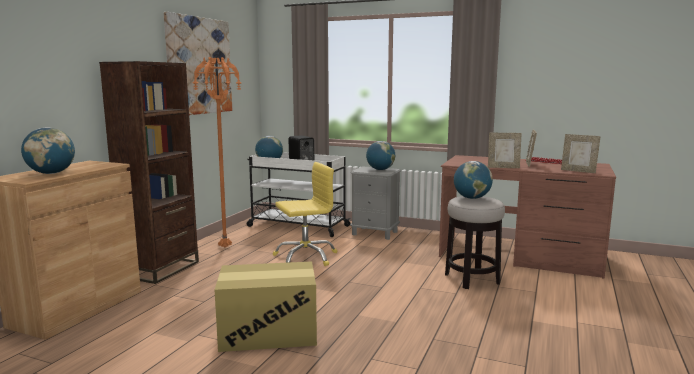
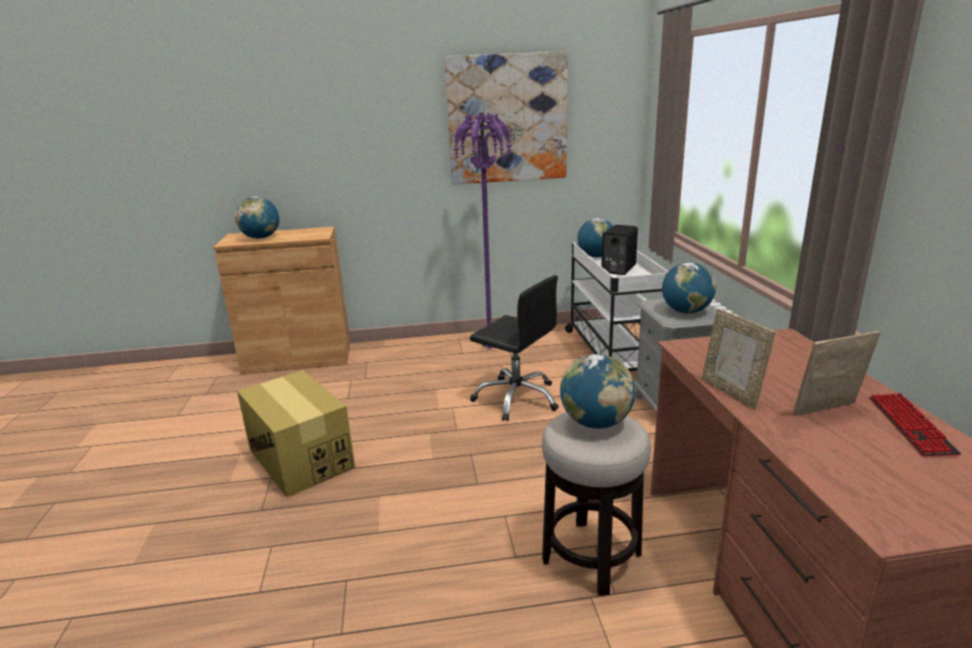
camera: 60 degrees right, 10 degrees up
brown bookcase [99,61,199,284] -> none
orange floor lamp [193,57,241,247] -> purple floor lamp [453,113,512,349]
yellow office chair [273,162,337,266] -> black office chair [470,275,559,421]
picture frame [561,134,601,173] -> none

